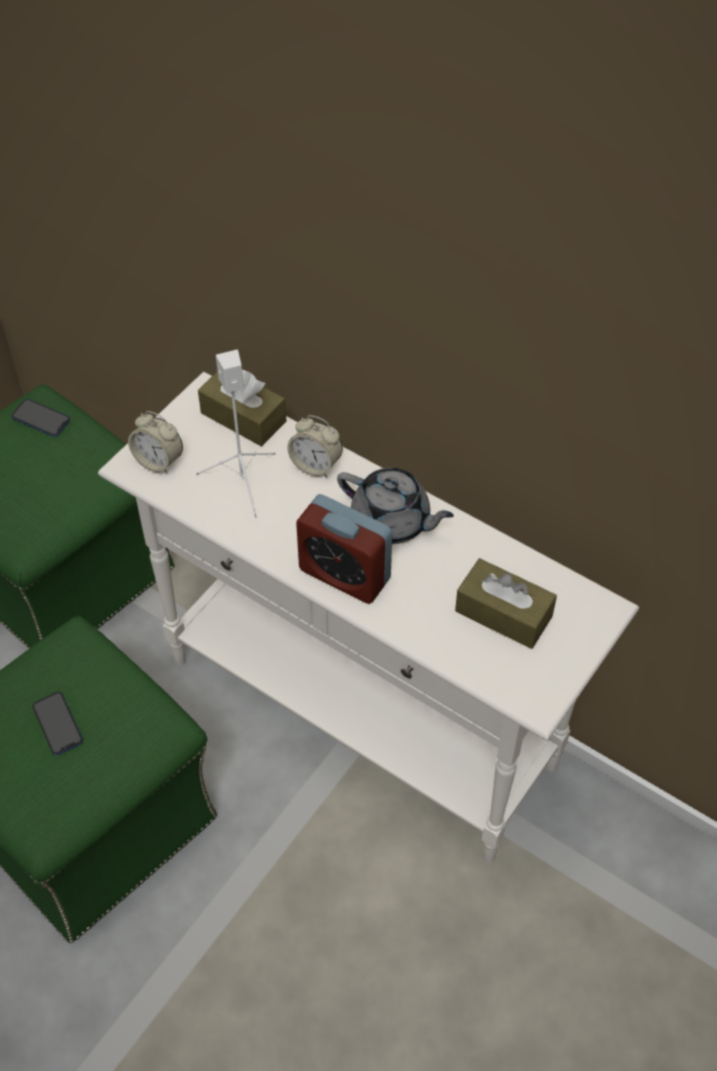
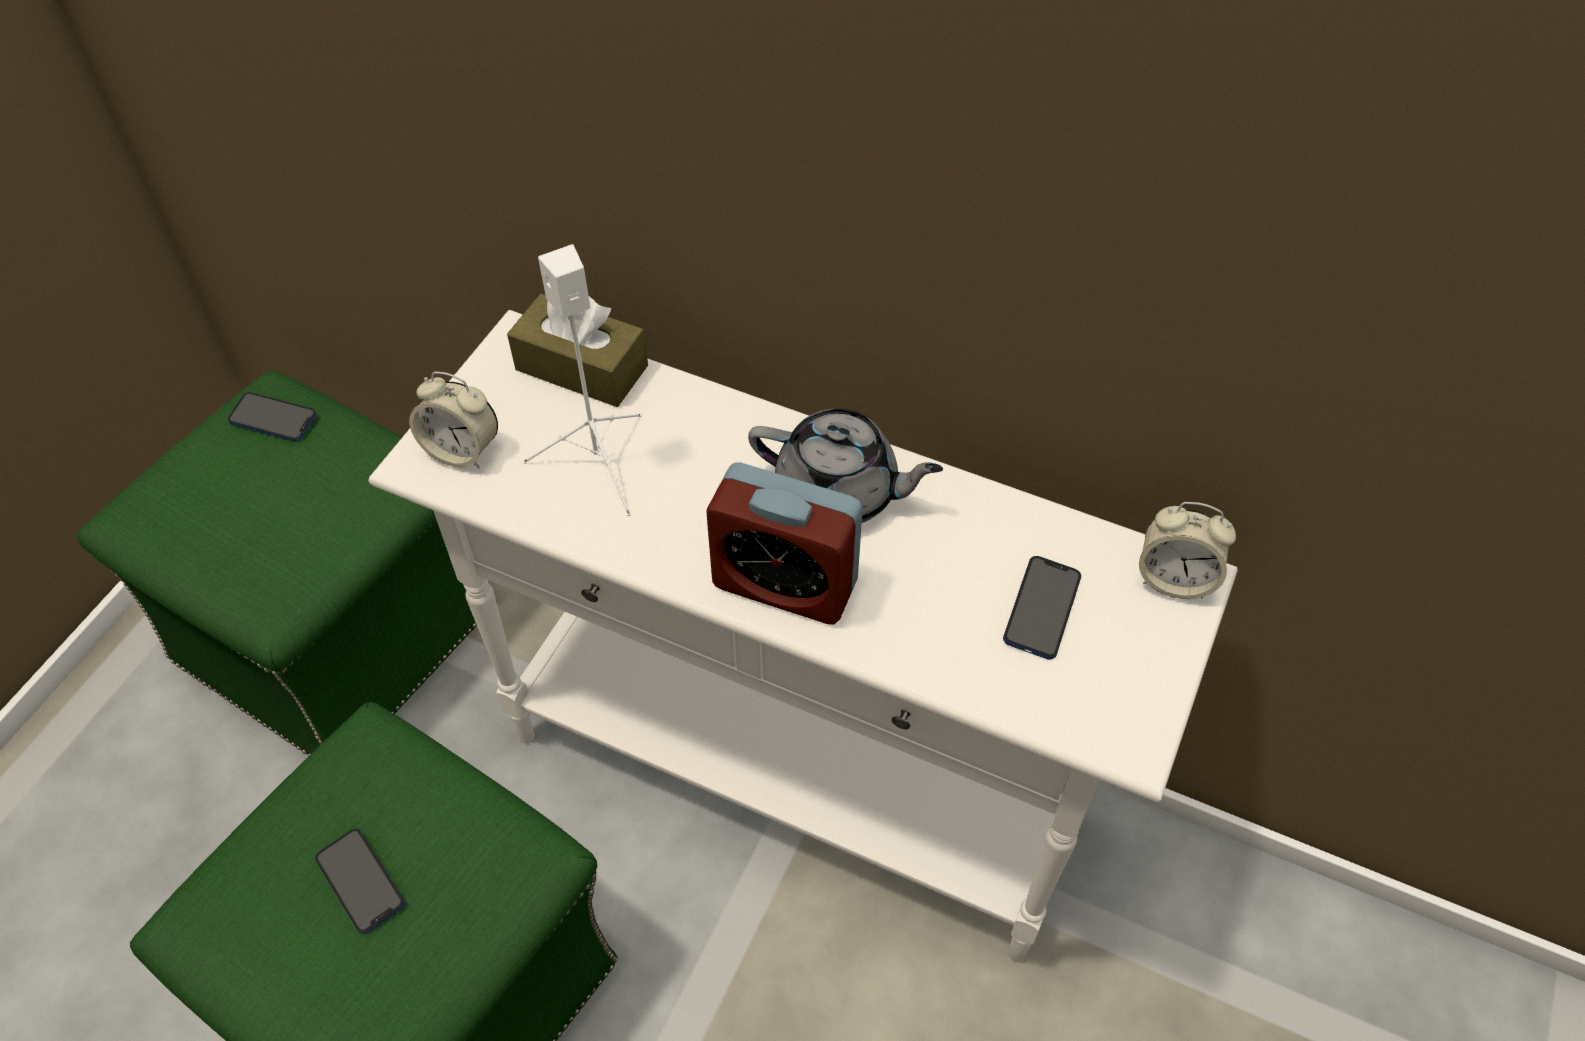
camera: 10 degrees left, 0 degrees up
alarm clock [287,415,343,478] -> alarm clock moved to [1139,502,1236,599]
brown tissue box [455,558,557,649] -> phone [1003,556,1081,660]

